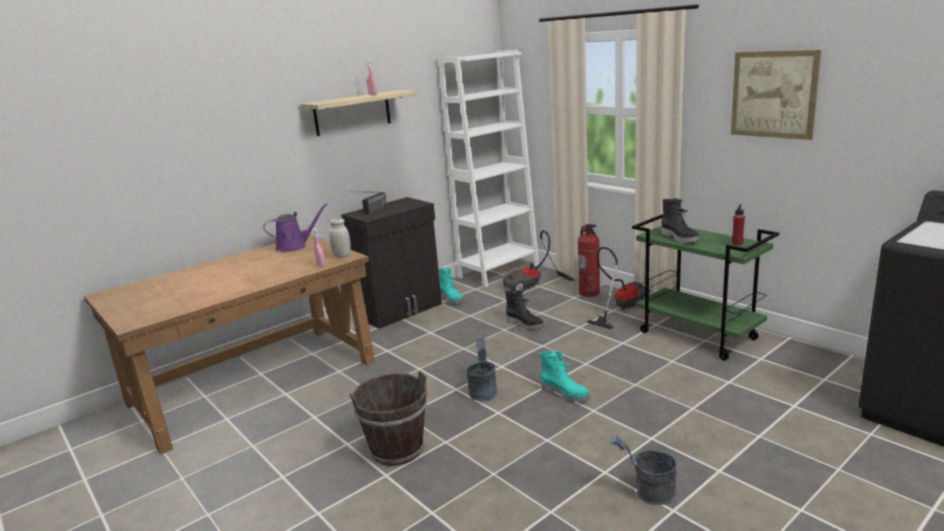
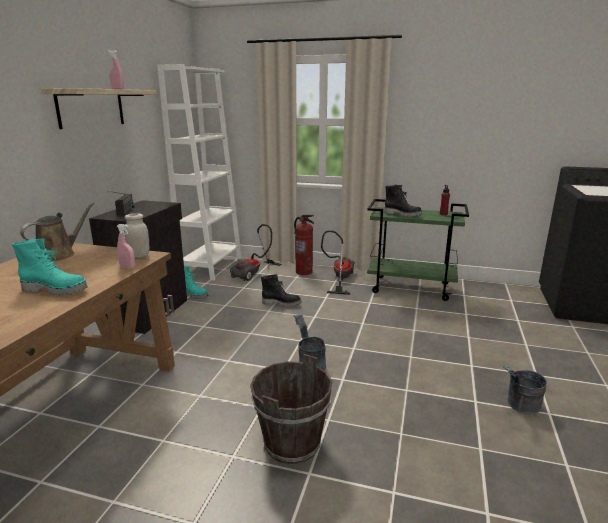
camera: 35 degrees left, 0 degrees up
purple watering can [263,203,328,252] -> brown watering can [20,202,95,261]
turquoise boot [540,351,590,402] -> turquoise boot moved to [12,238,88,296]
picture [731,50,821,140] -> none

